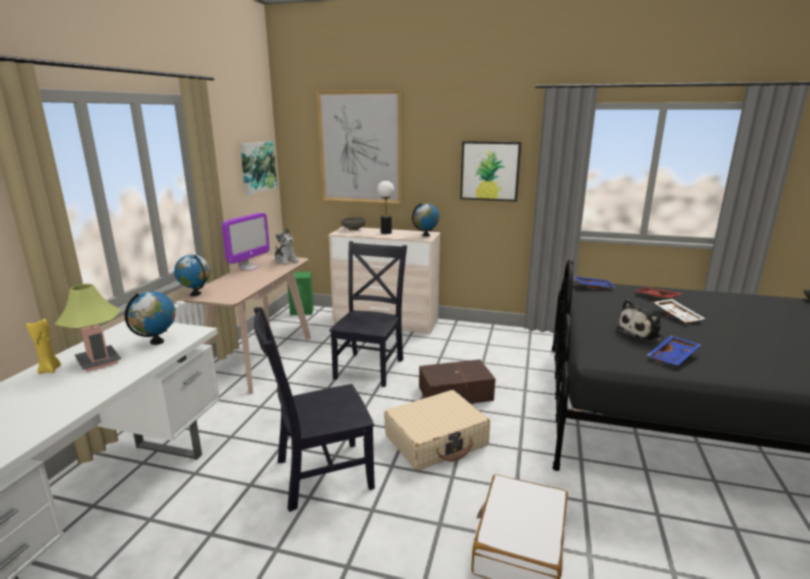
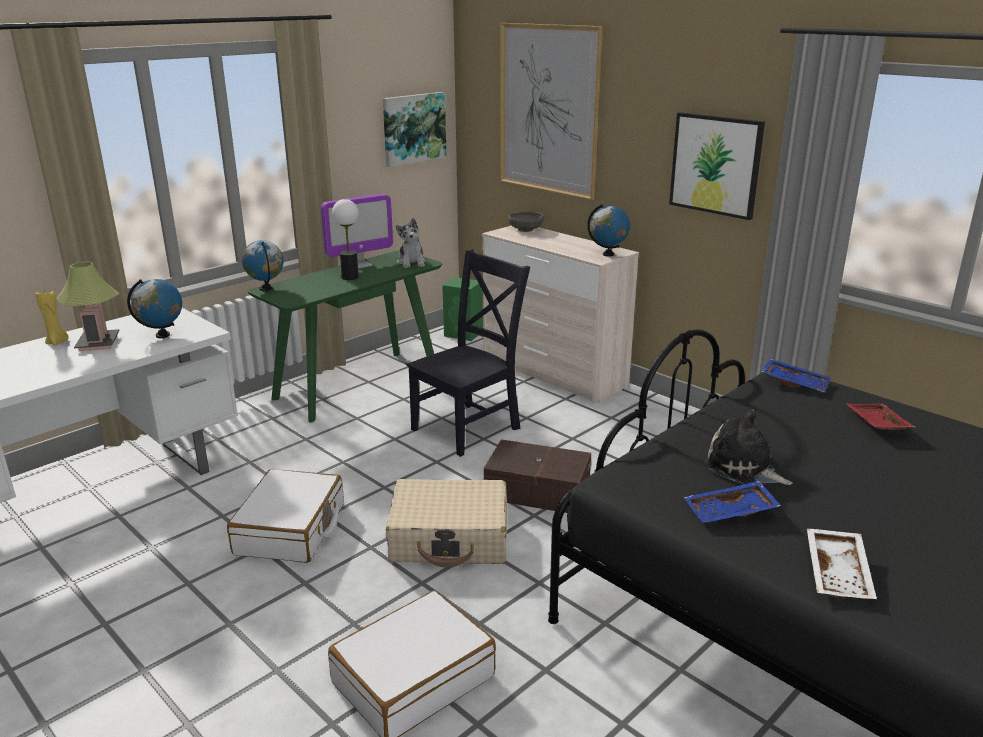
camera: 30 degrees right, 5 degrees up
beige console table [181,255,311,395] -> green console table [248,250,442,423]
black chair [254,307,375,512] -> white suitcase [227,469,344,563]
table lamp [377,181,394,234] -> table lamp moved to [332,199,359,280]
plush toy [615,299,664,342] -> plush toy turned 45 degrees clockwise [704,409,793,485]
white tray [654,299,706,324] -> white tray moved to [807,528,877,599]

